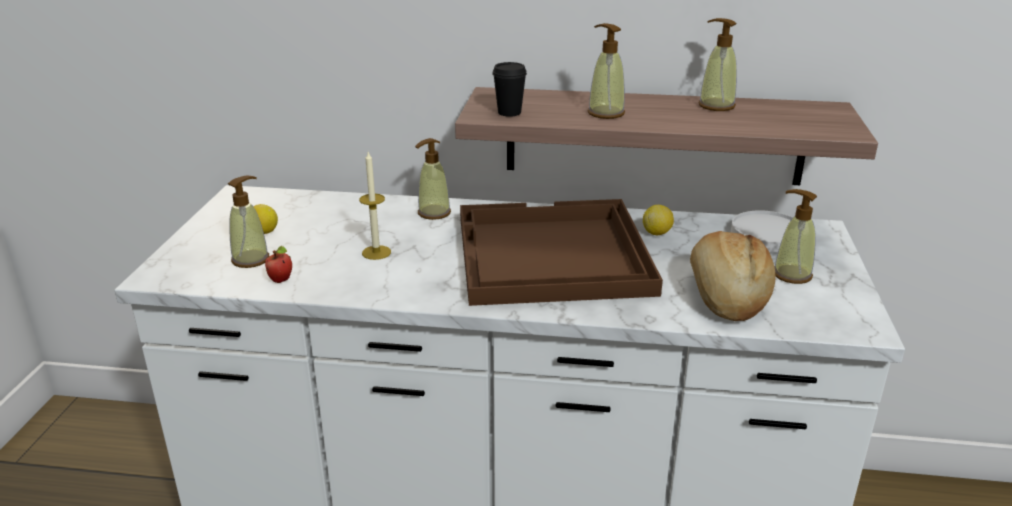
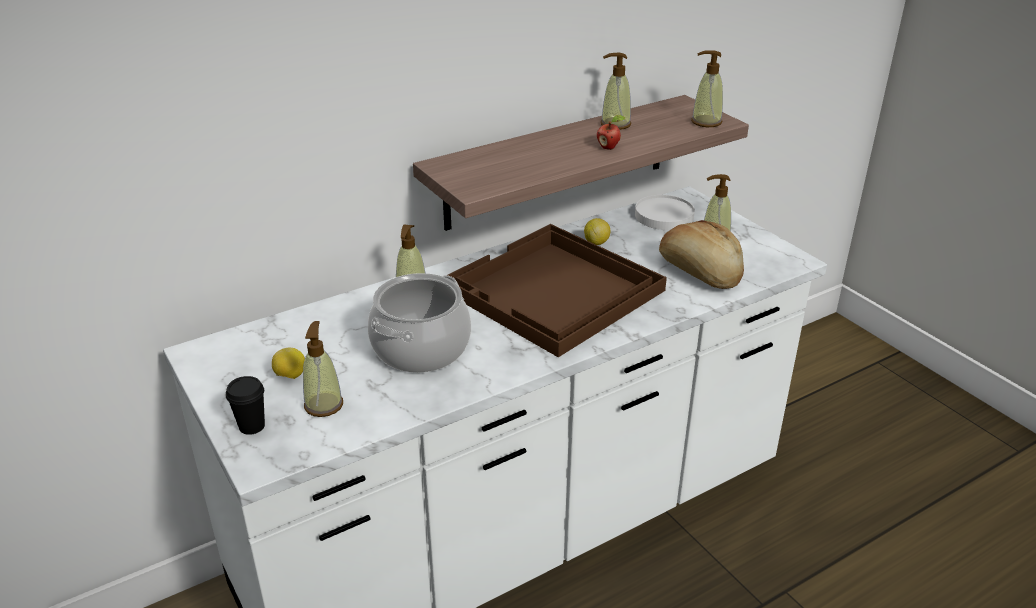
camera: 40 degrees left, 5 degrees up
apple [265,246,292,283] -> apple moved to [597,115,626,150]
candle [359,152,391,260] -> cooking pot [368,273,471,373]
black cup [492,62,527,117] -> black cup moved to [226,376,265,435]
soap dispenser [588,23,625,119] -> soap dispenser moved to [691,50,723,127]

